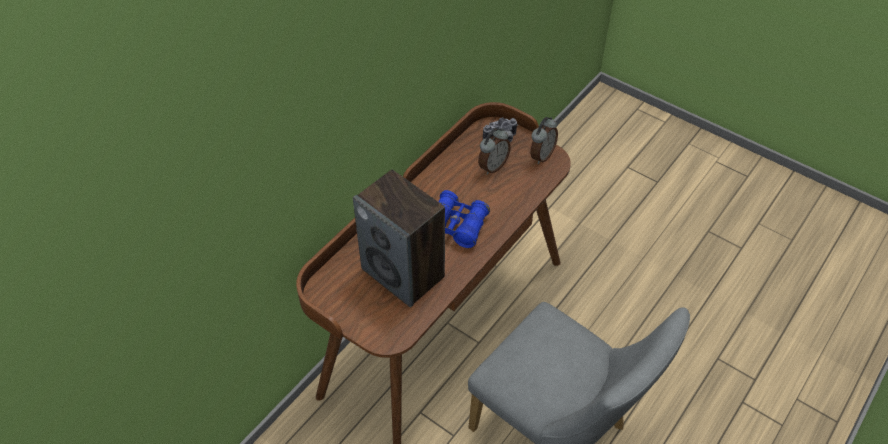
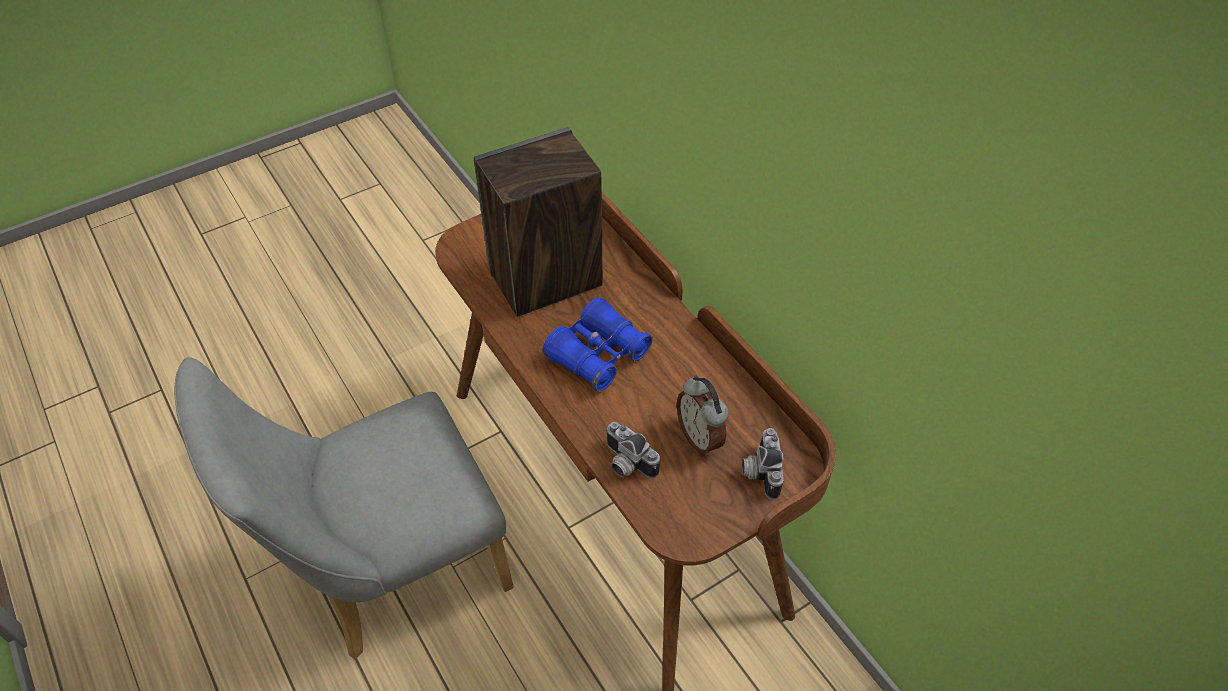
camera: 110 degrees right, 0 degrees up
alarm clock [530,117,558,164] -> none
none -> camera [605,422,660,479]

